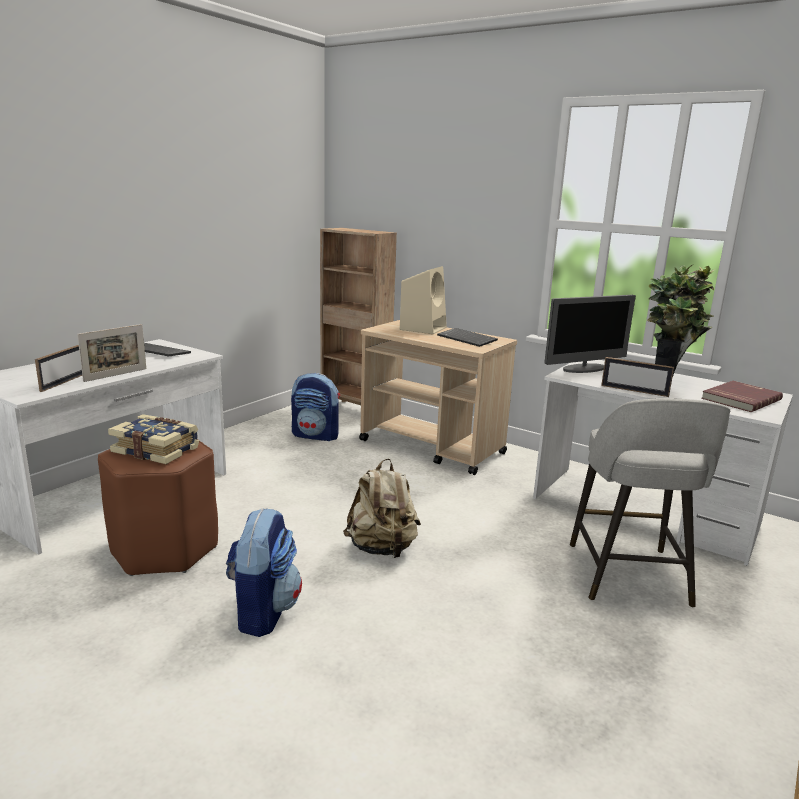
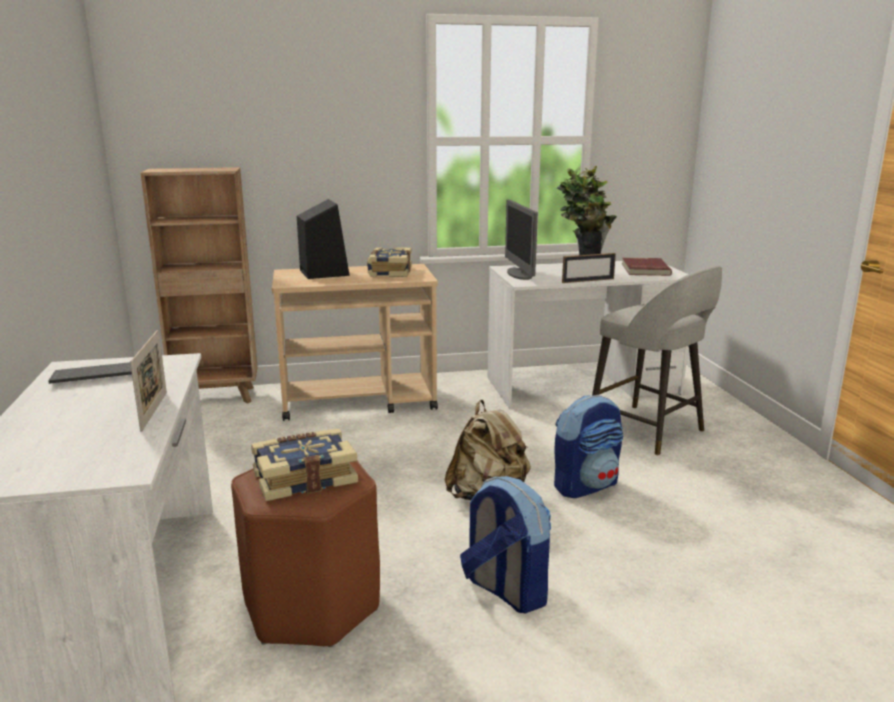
camera: 45 degrees left, 0 degrees up
picture frame [35,345,82,392] -> none
backpack [291,373,340,441] -> backpack moved to [554,395,623,498]
beige speaker [400,266,447,334] -> black speaker [297,199,350,279]
keyboard [437,328,498,347] -> book [367,247,412,277]
monitor [544,295,636,373] -> monitor turned 150 degrees clockwise [505,200,538,280]

